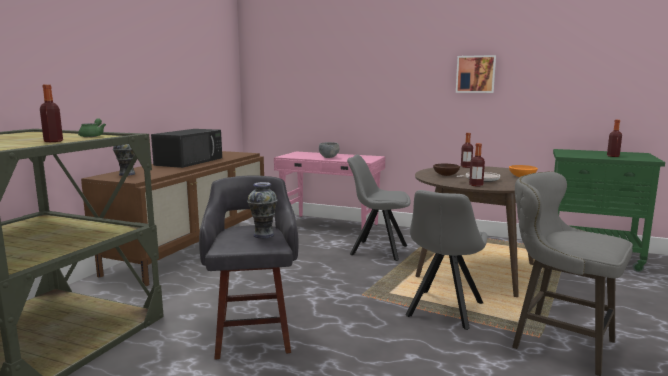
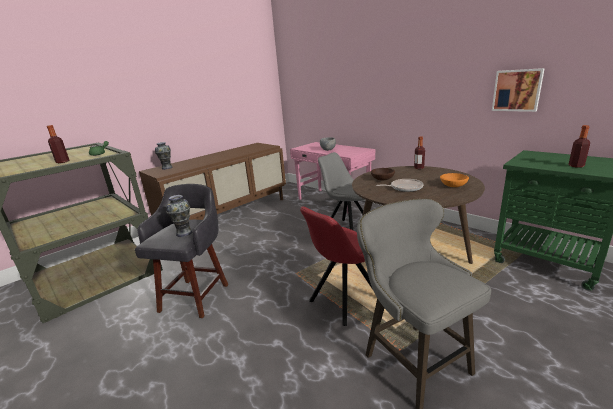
camera: 25 degrees right, 10 degrees up
black microwave [151,129,222,168] -> none
grey chair [406,190,488,330] -> red chair [300,206,372,326]
picture [456,55,496,93] -> picture moved to [492,68,545,112]
bottle [469,143,485,187] -> none

